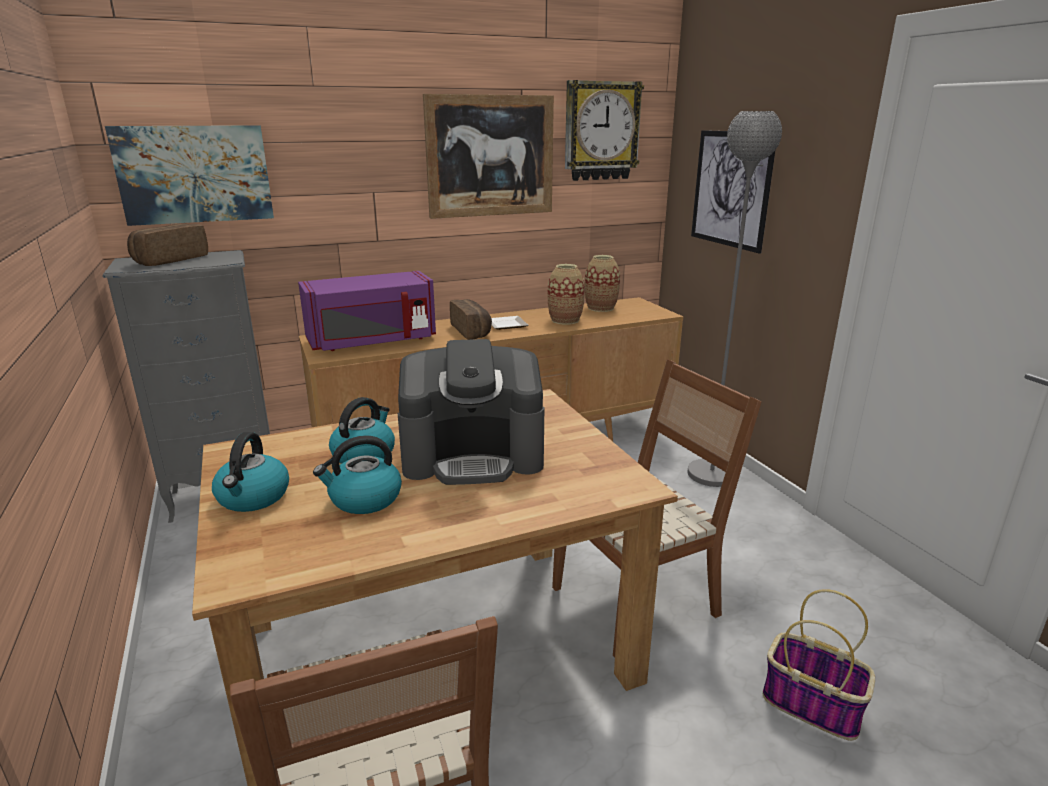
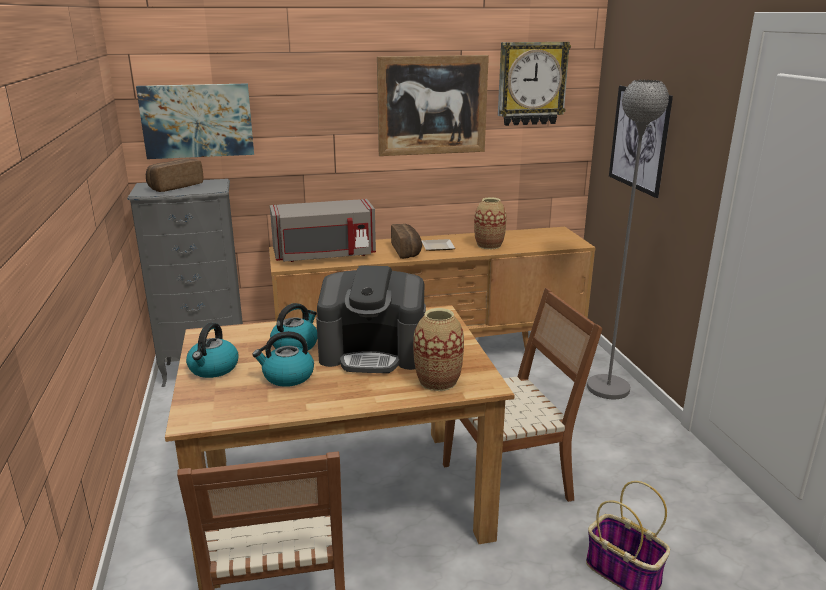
camera: 10 degrees right, 0 degrees up
purple microwave [298,271,436,351] -> grey microwave [270,199,376,262]
vase [585,255,620,312] -> vase moved to [413,308,464,391]

